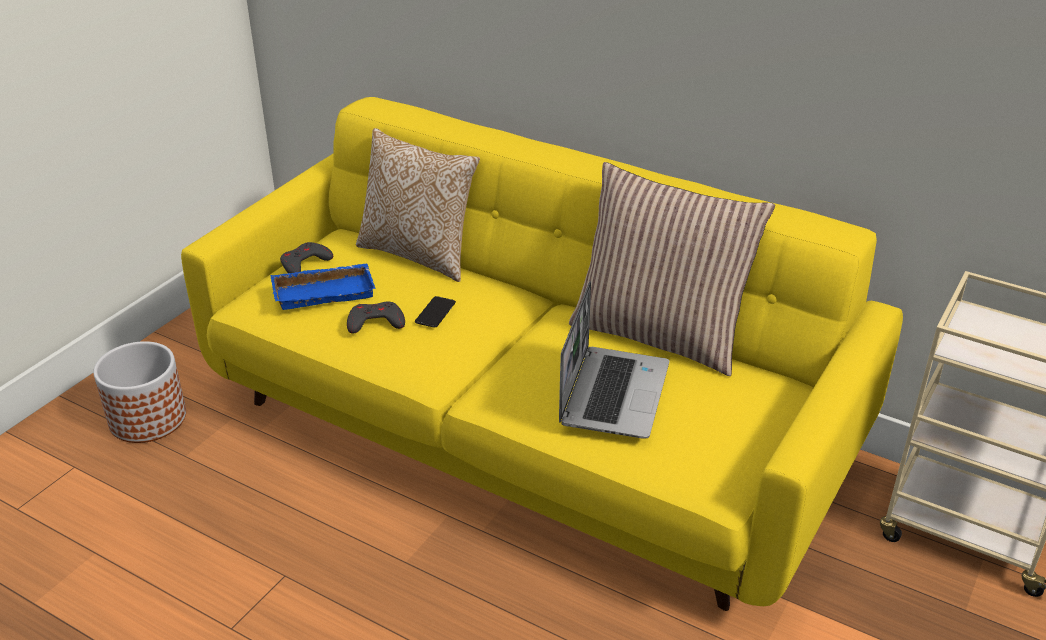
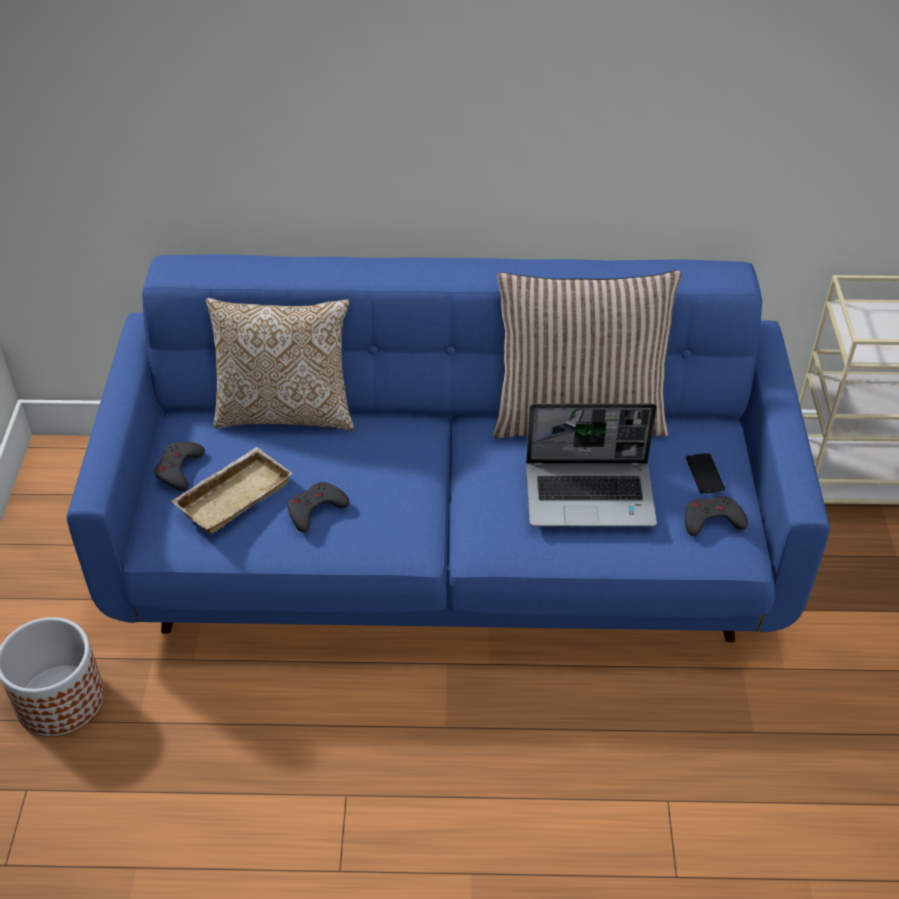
camera: 30 degrees left, 10 degrees up
yellow sofa [181,97,903,611] -> blue sofa [67,254,830,643]
blue tray [270,263,376,310] -> beige tray [171,447,293,534]
phone [415,296,456,327] -> phone moved to [686,453,725,494]
laptop [559,281,669,439] -> laptop turned 105 degrees clockwise [526,403,657,527]
none -> grey game controller [685,496,748,536]

